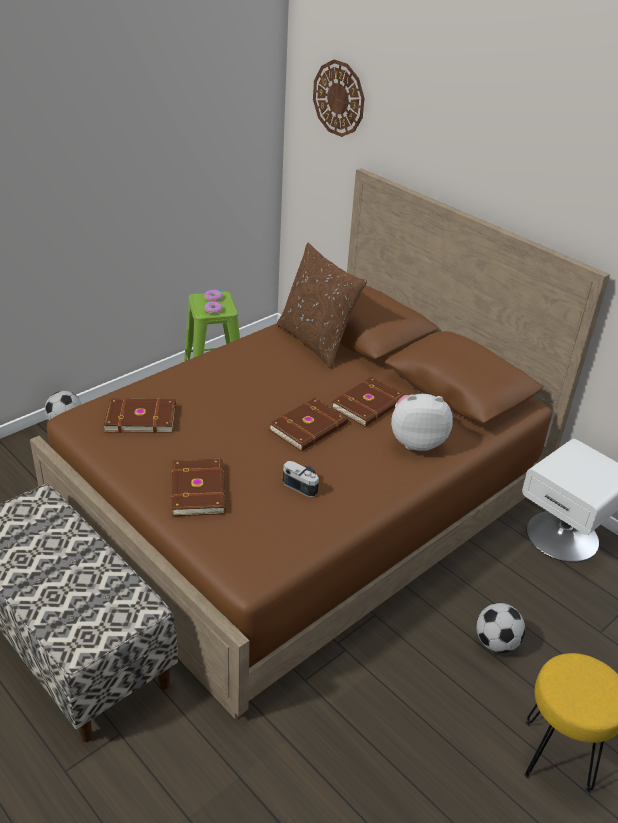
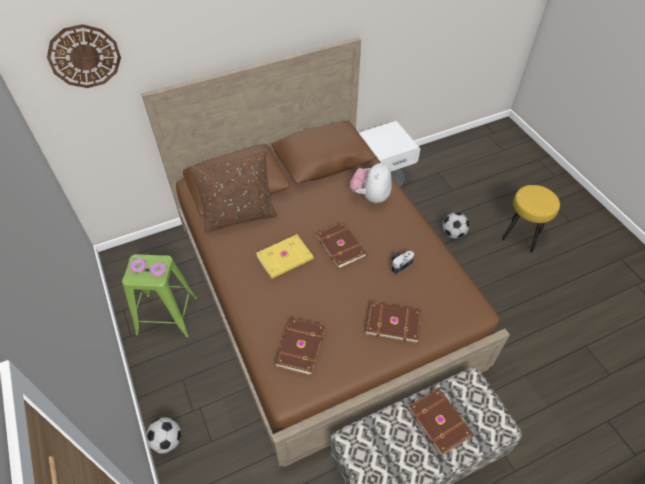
camera: 70 degrees left, 15 degrees up
brown book [332,377,405,427] -> brown book moved to [408,388,474,456]
none -> yellow book [256,234,314,279]

